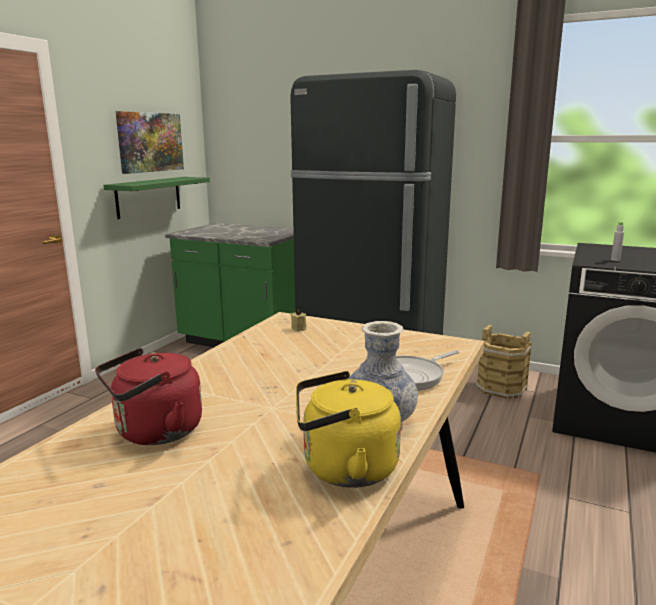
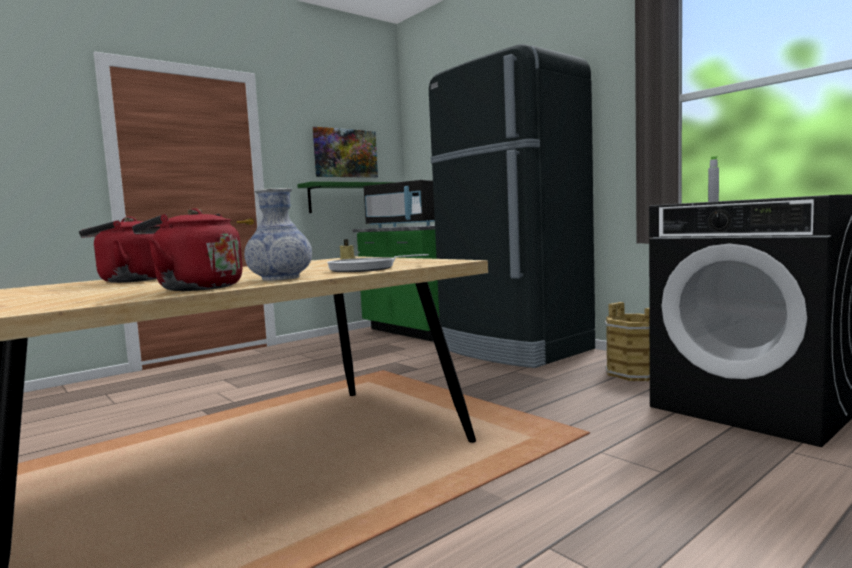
camera: 25 degrees right, 10 degrees down
yellow kettle [296,371,401,488] -> red kettle [132,208,243,291]
none -> black microwave [364,180,435,228]

